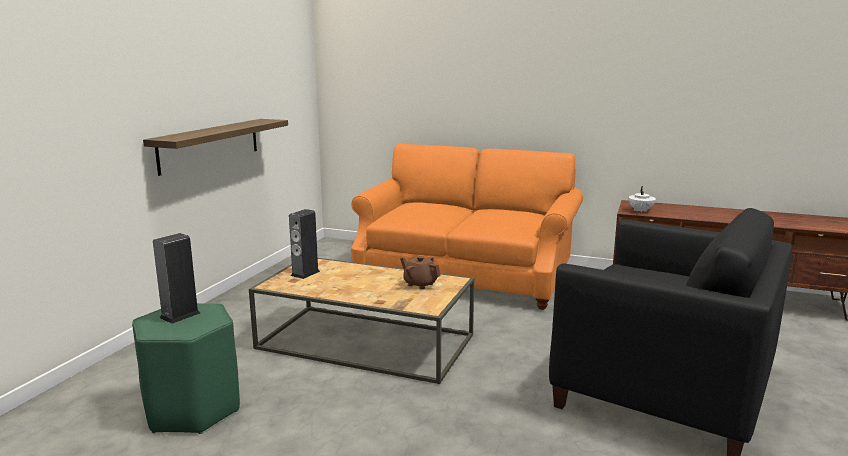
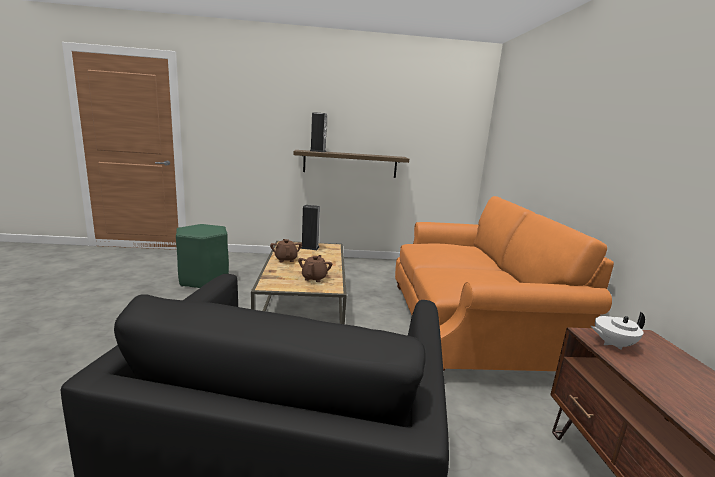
camera: 65 degrees right, 0 degrees up
speaker [153,233,200,324] -> speaker moved to [310,112,327,152]
none -> brown teapot [270,239,302,262]

